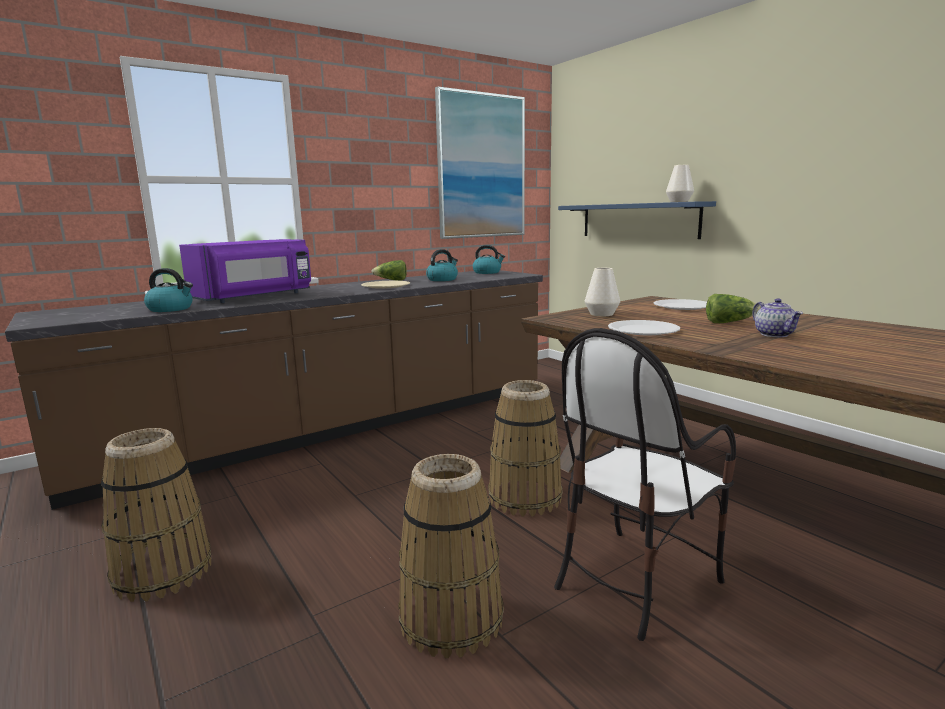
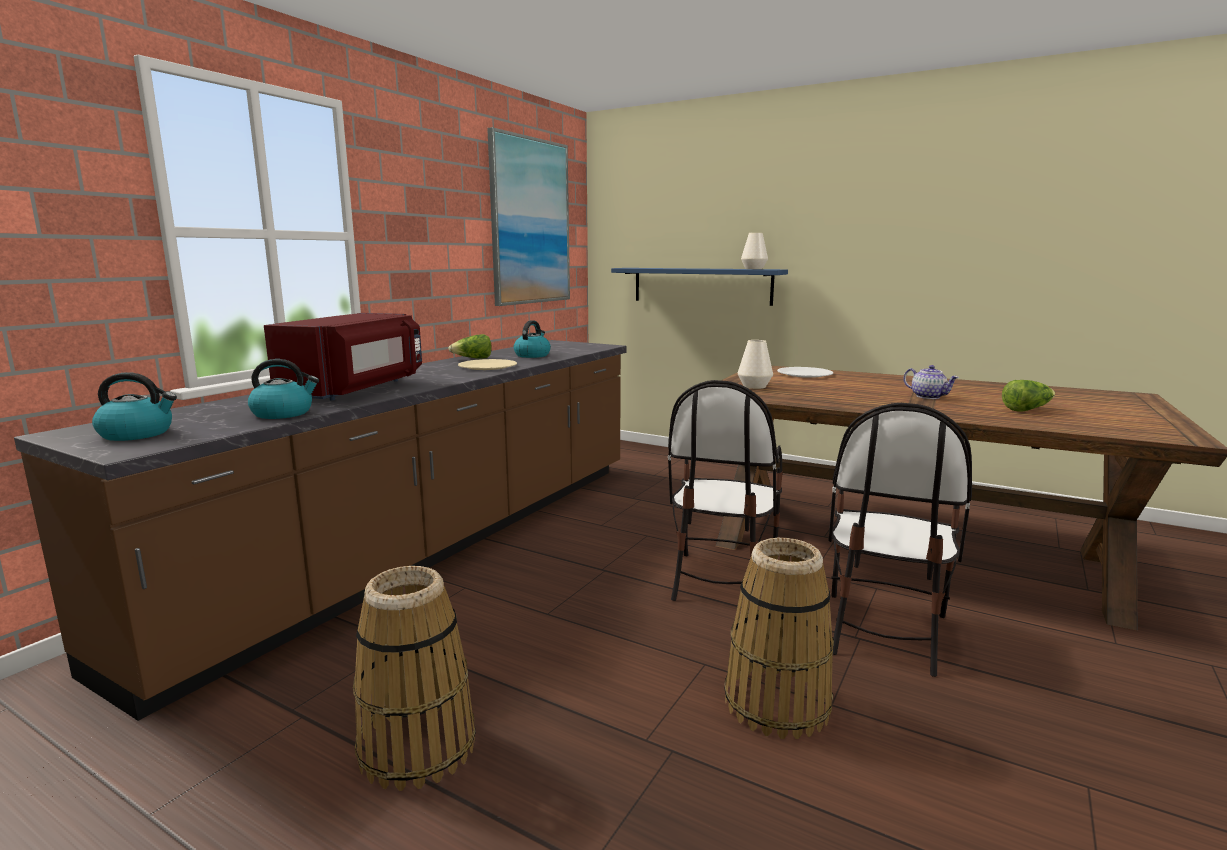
camera: 25 degrees left, 0 degrees up
purple microwave [179,239,311,303] -> red microwave [264,313,422,401]
kettle [473,245,505,274] -> kettle moved to [92,372,177,441]
basket [488,380,563,517] -> chair [668,380,783,601]
white plate [608,320,680,335] -> none
lettuce [706,294,761,323] -> lettuce moved to [1002,380,1055,411]

